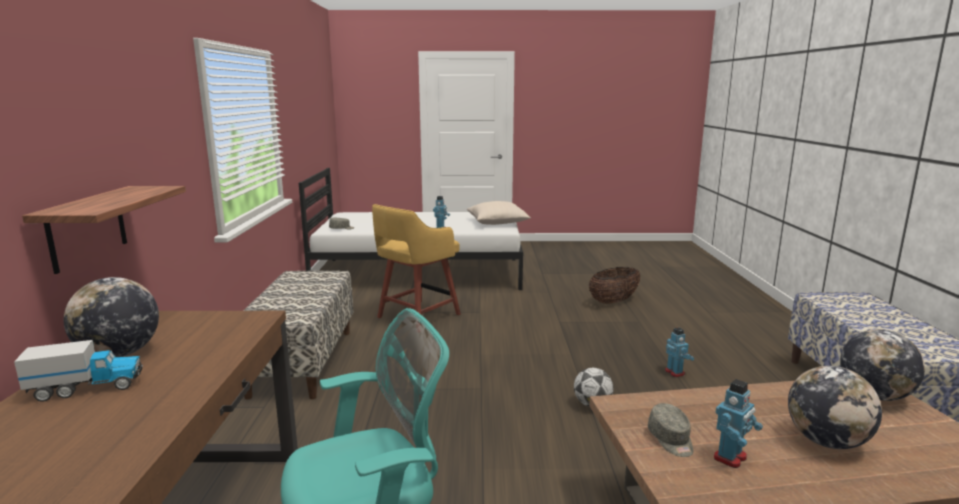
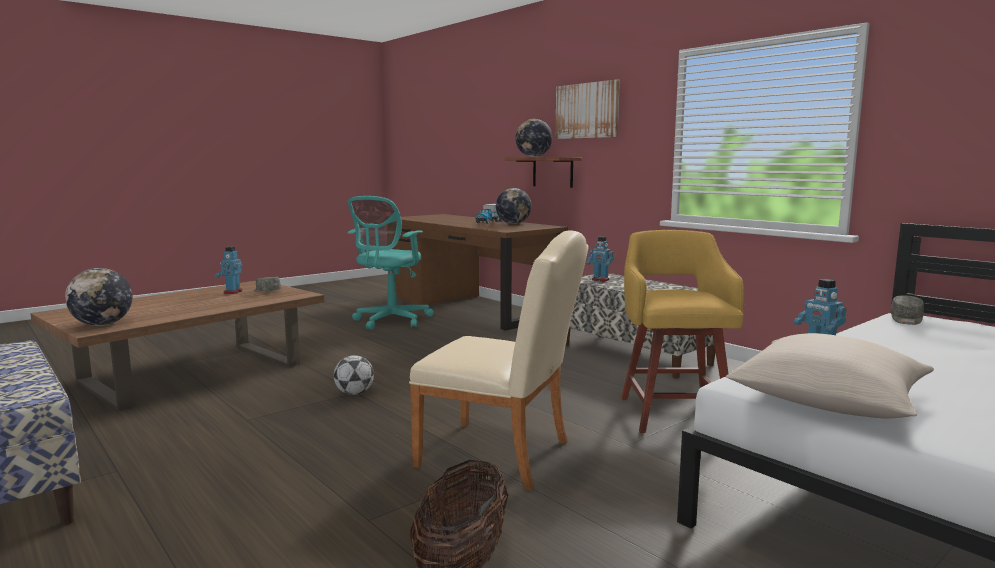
camera: 140 degrees right, 5 degrees down
toy robot [665,328,694,377] -> toy robot moved to [586,236,614,282]
globe [788,366,882,449] -> globe moved to [515,119,552,157]
none -> beige chair [409,230,589,491]
none -> picture [555,79,620,139]

